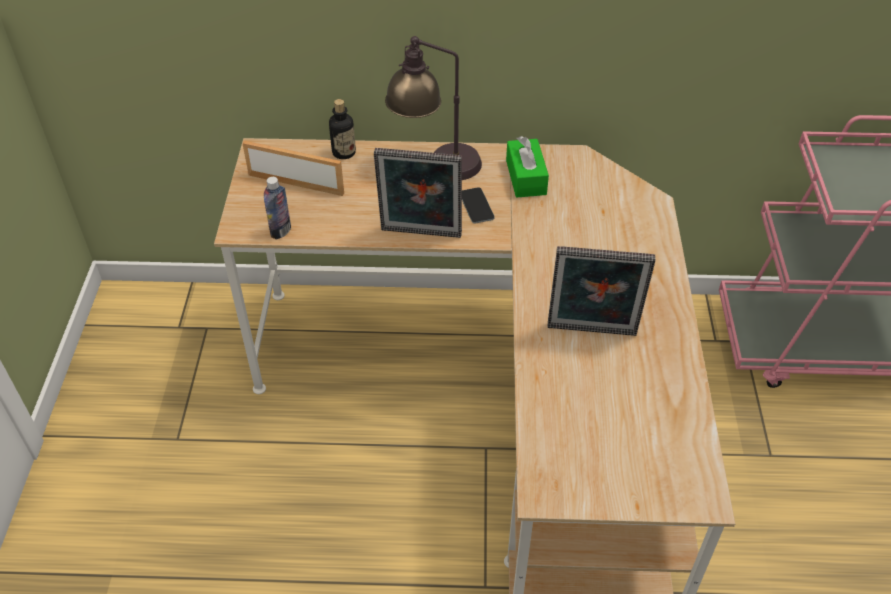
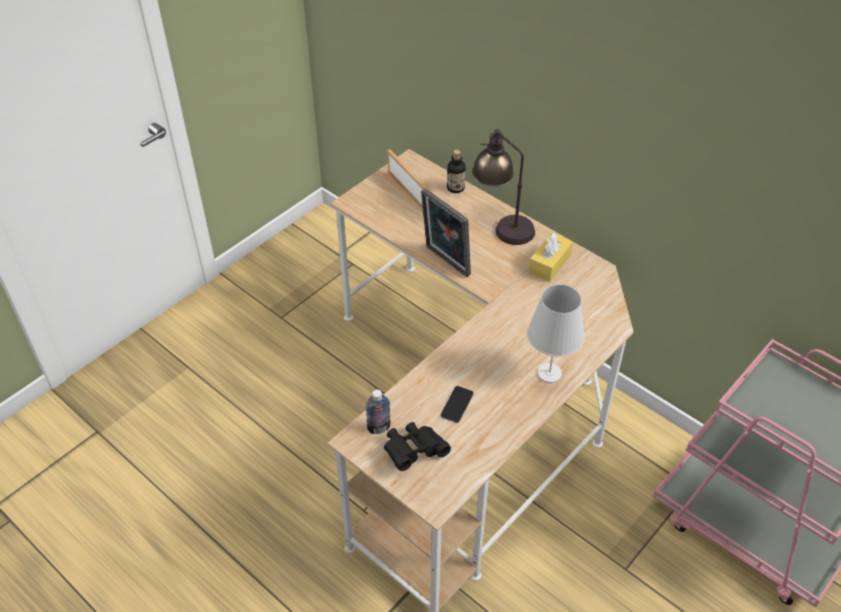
camera: 40 degrees right, 0 degrees up
bottle [264,177,291,240] -> bottle moved to [366,390,391,434]
phone [462,187,495,223] -> phone moved to [440,386,474,423]
green tissue box [506,136,549,198] -> yellow tissue box [529,232,573,282]
picture frame [547,246,656,336] -> none
none -> black binoculars [384,422,451,471]
none -> white table lamp [527,284,585,383]

